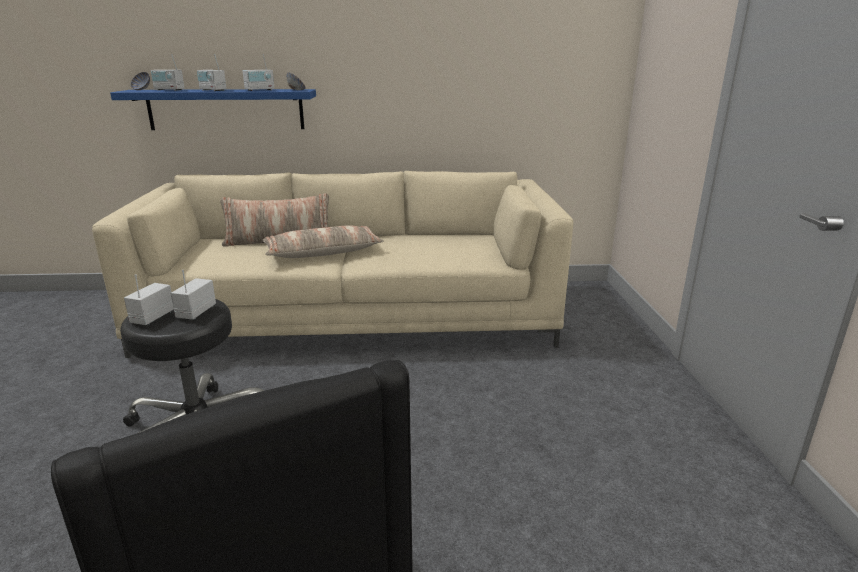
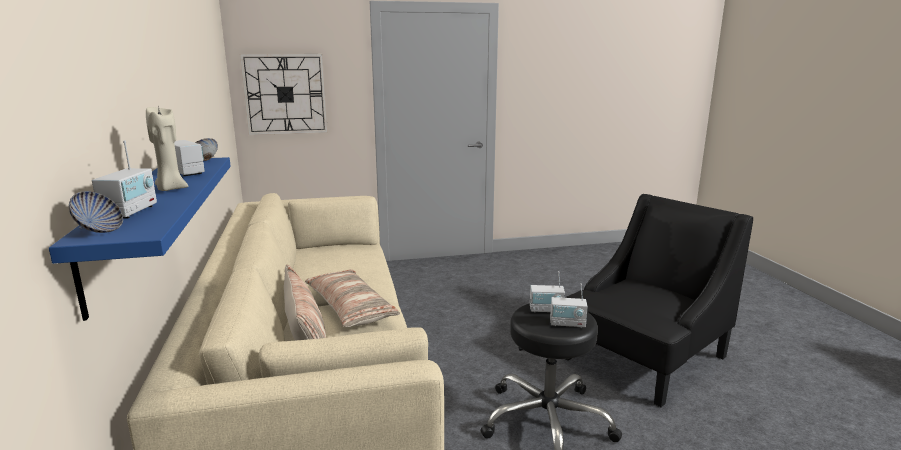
camera: 100 degrees left, 5 degrees down
radio [197,54,227,91] -> beige candle [146,106,188,191]
none -> wall clock [240,54,328,135]

